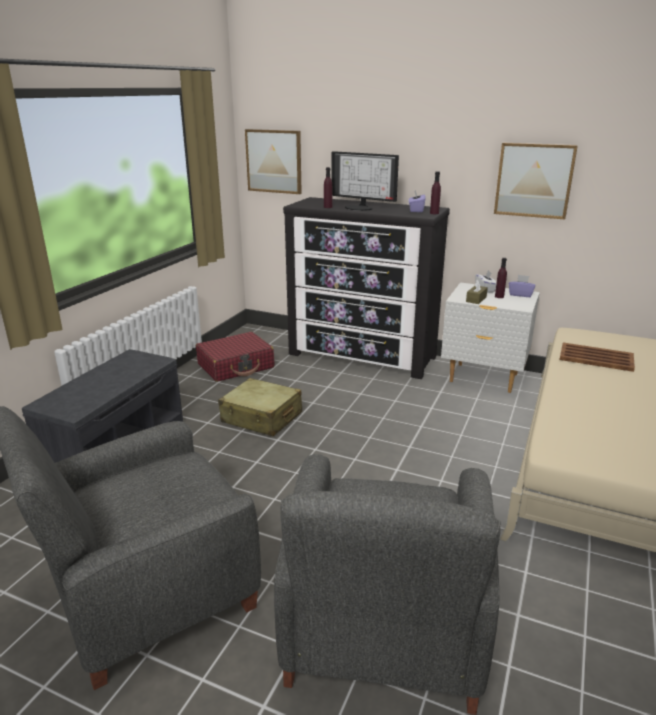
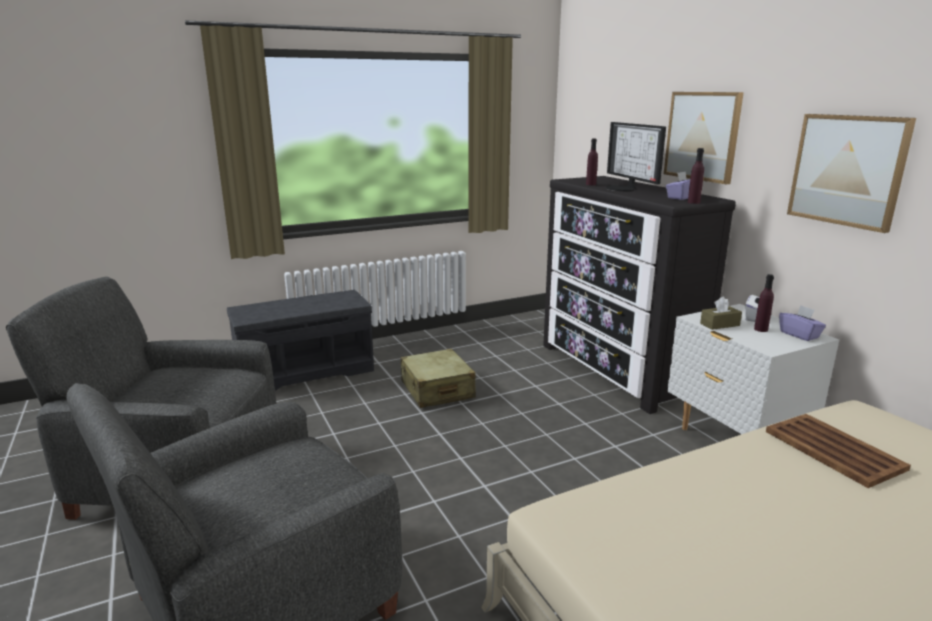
camera: 40 degrees right, 5 degrees down
red suitcase [196,332,274,382] -> none
picture [245,129,302,194] -> picture moved to [664,92,744,184]

